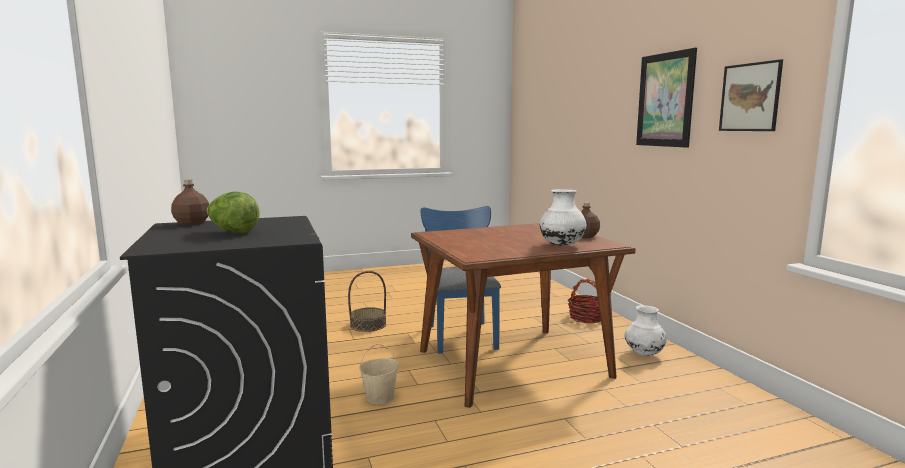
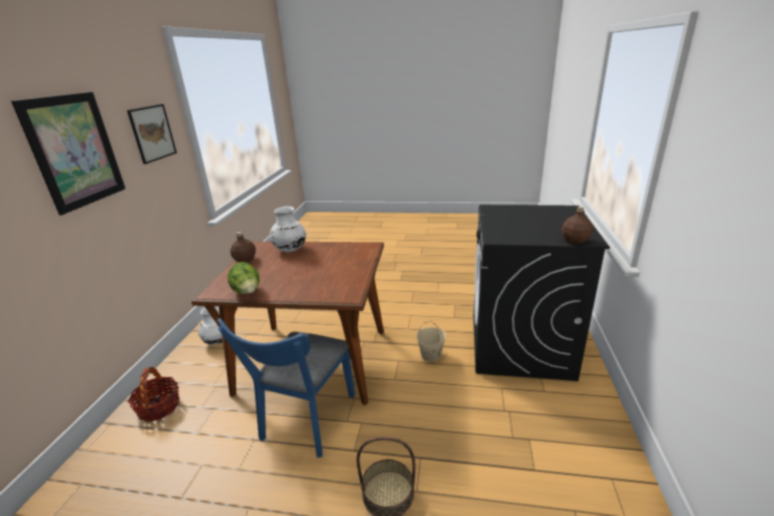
camera: 150 degrees left, 15 degrees up
lettuce [207,191,260,233] -> lettuce moved to [227,262,259,294]

